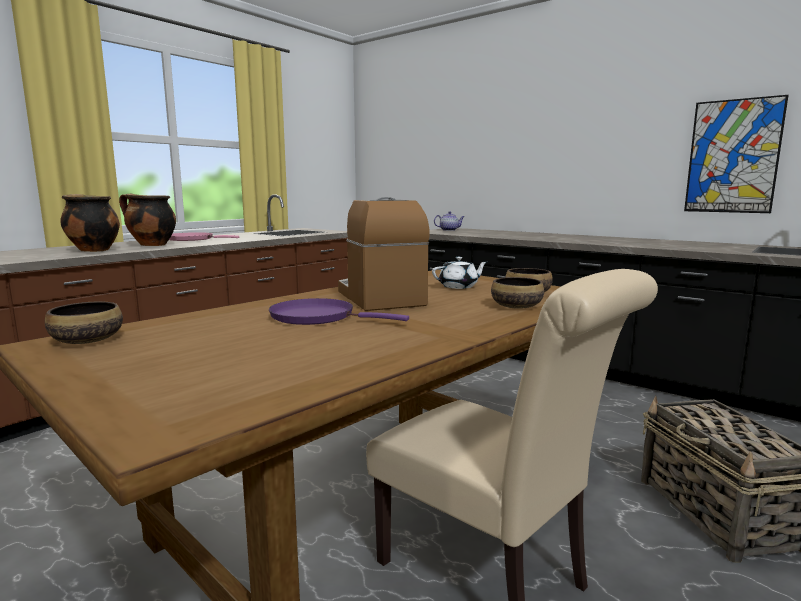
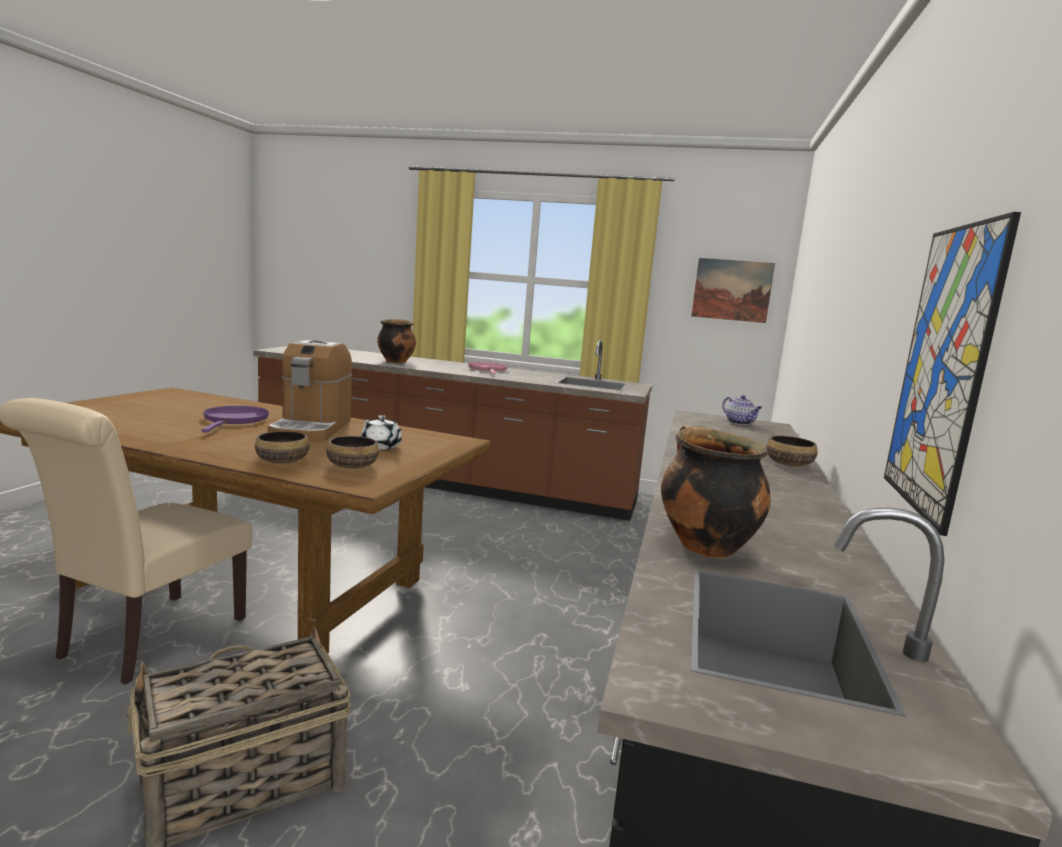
camera: 65 degrees right, 0 degrees up
bowl [45,301,123,344] -> bowl moved to [766,436,818,467]
cooking pot [119,194,176,246] -> cooking pot moved to [661,425,771,558]
coffee machine [338,197,430,311] -> coffee machine turned 135 degrees clockwise [268,340,352,442]
none -> picture [691,258,775,323]

